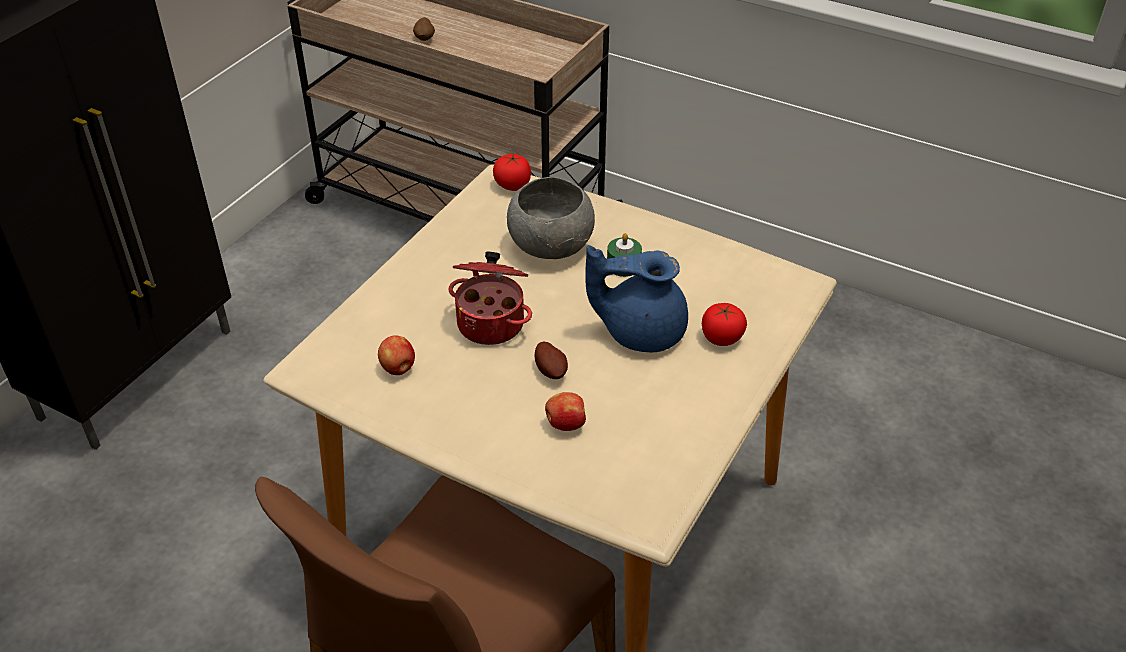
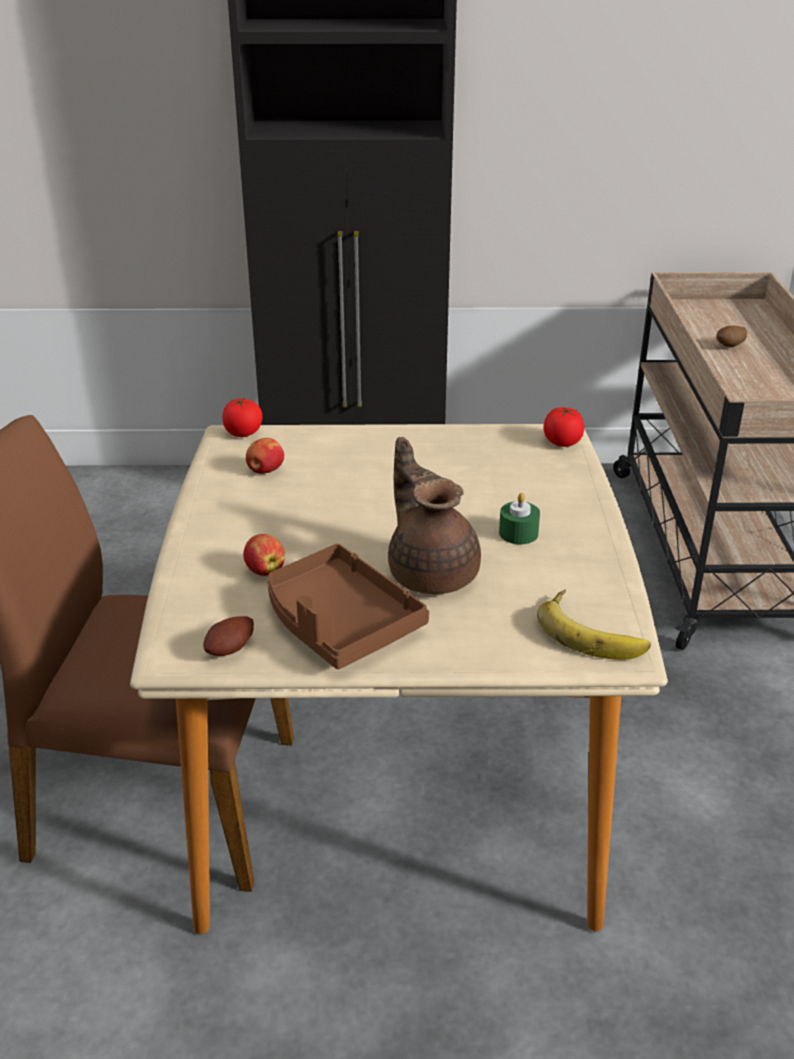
camera: 60 degrees right, 10 degrees down
cooking pot [448,252,532,345] -> none
grey bowl [507,177,595,259] -> none
potato [535,341,568,379] -> potato moved to [203,616,254,656]
blue teapot [585,245,688,352] -> brown teapot [388,437,481,594]
tomato [702,303,747,346] -> tomato moved to [222,398,263,437]
none -> brown tray [267,544,429,669]
none -> banana [537,590,651,660]

